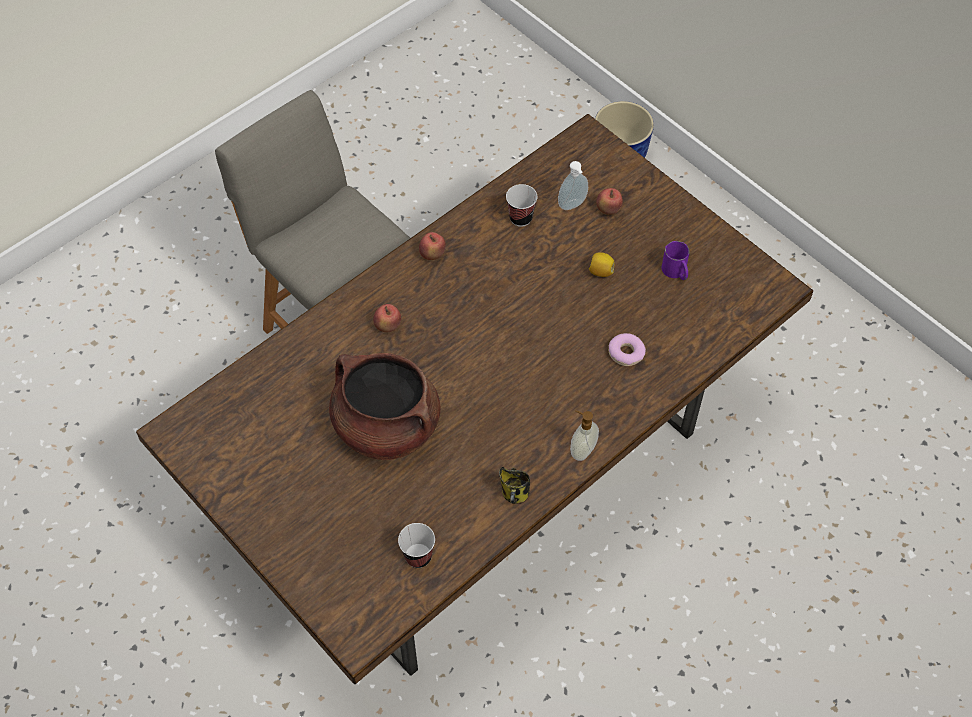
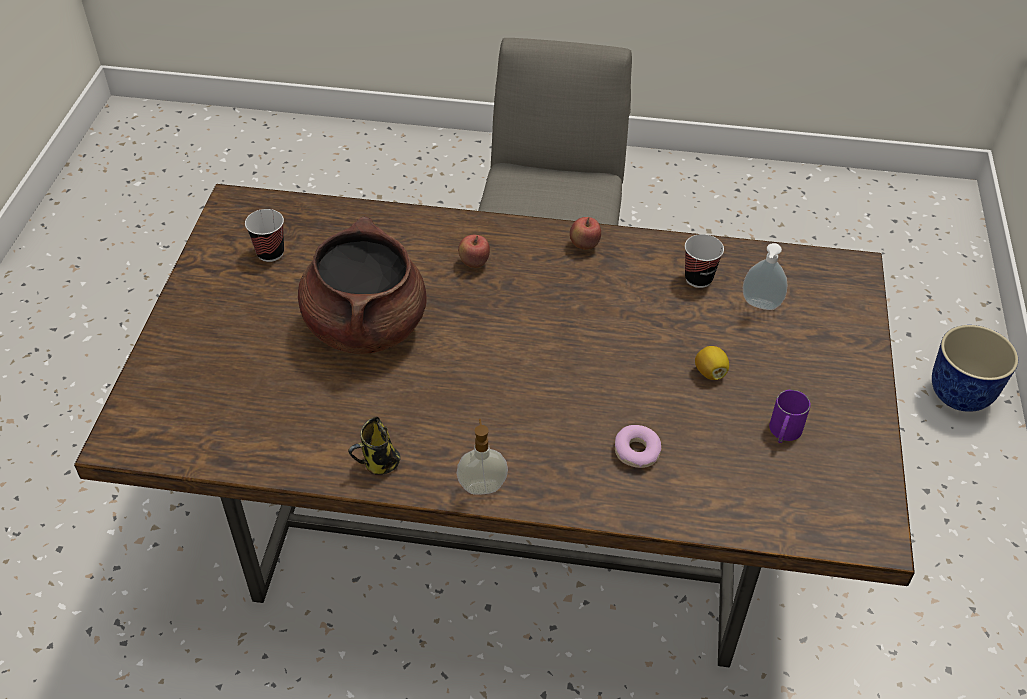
camera: 50 degrees right, 10 degrees down
cup [398,523,435,568] -> cup moved to [245,209,284,262]
apple [596,188,623,215] -> none

